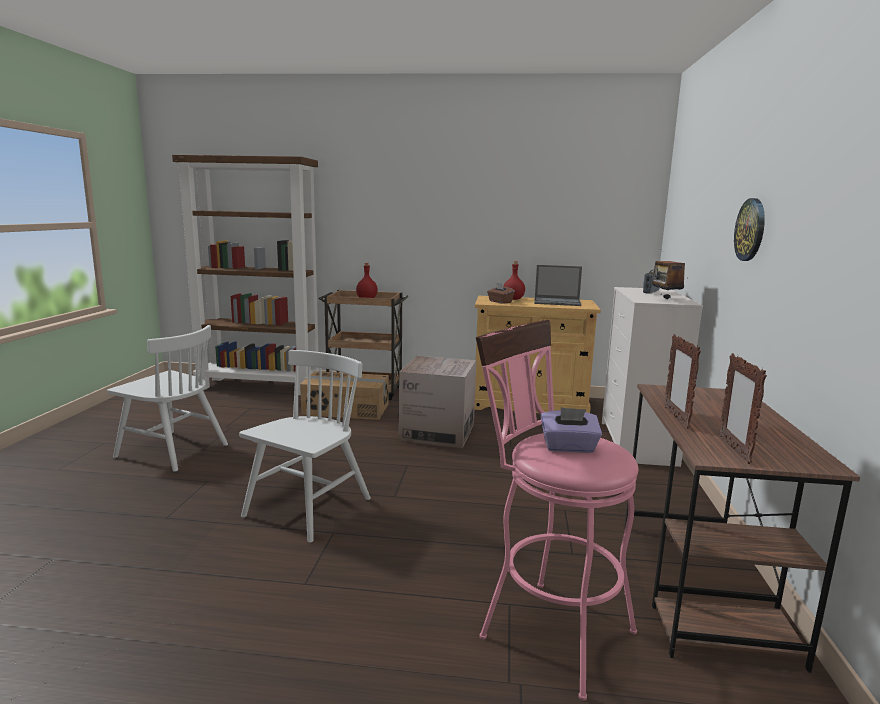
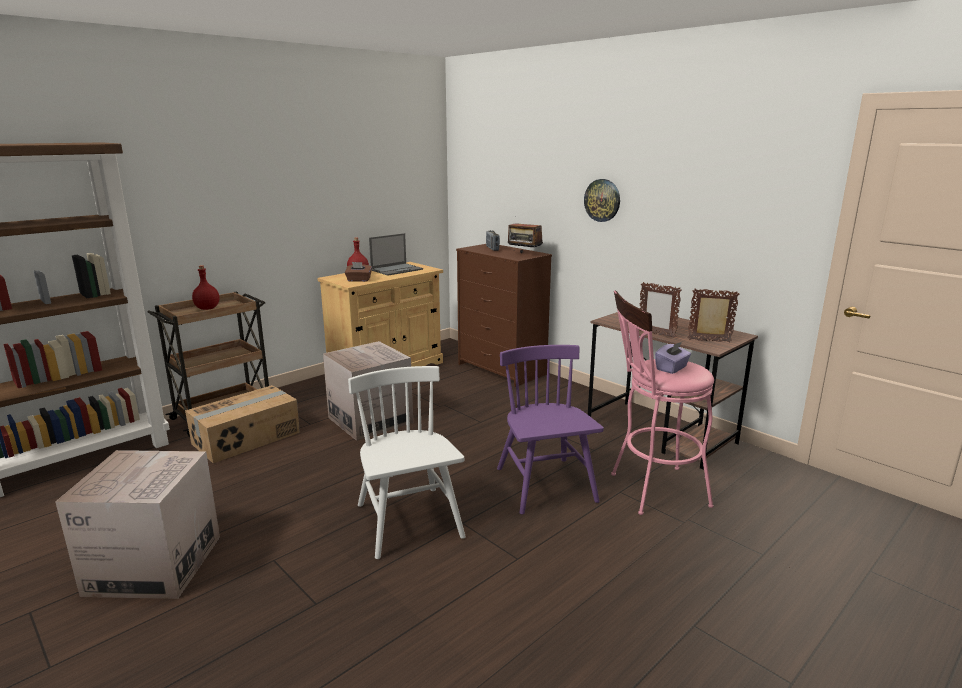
camera: 50 degrees left, 5 degrees up
white chair [107,325,228,472] -> cardboard box [55,450,220,599]
white dresser [602,287,703,467] -> brown dresser [456,244,552,387]
picture frame [719,353,767,464] -> picture frame turned 150 degrees clockwise [687,289,739,343]
none -> purple chair [497,345,604,514]

